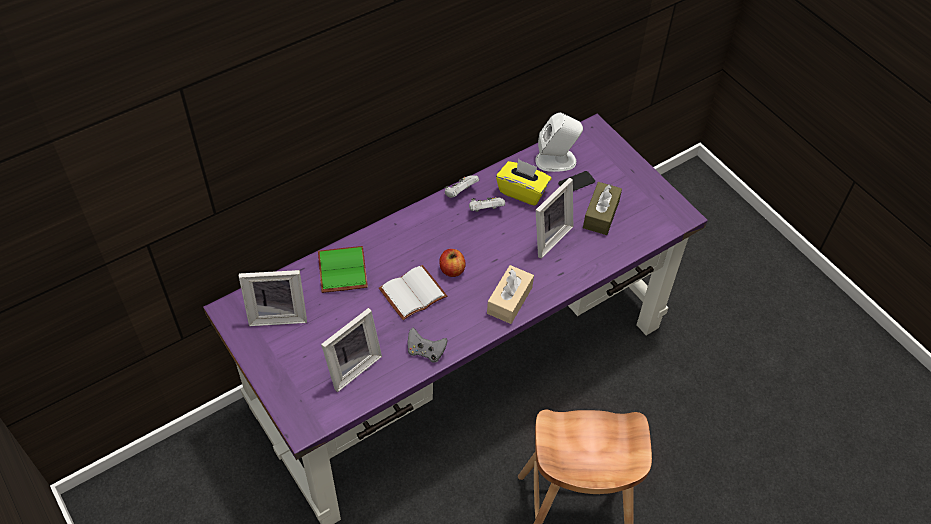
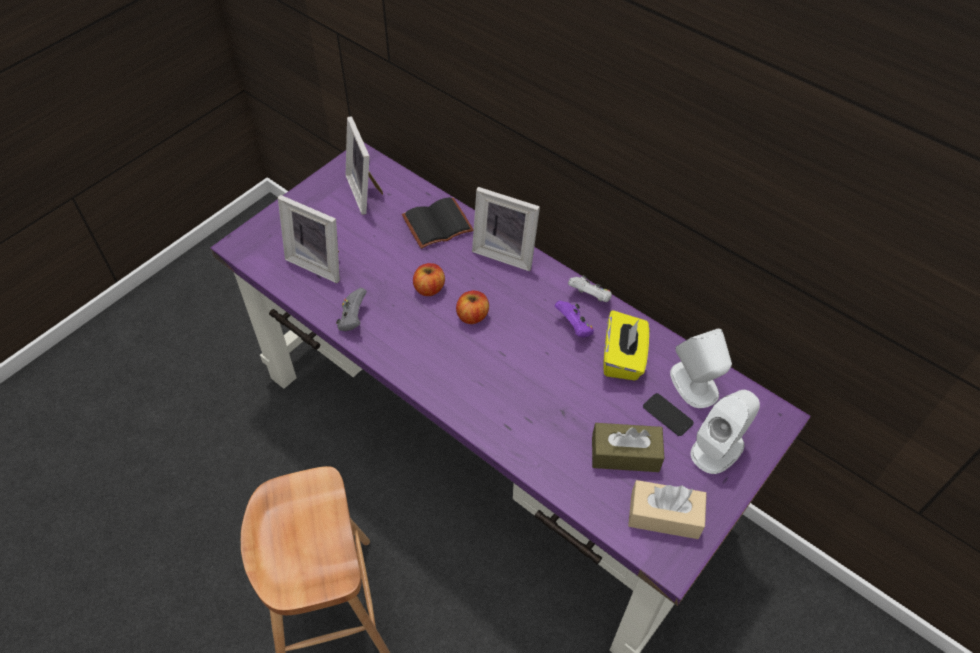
camera: 75 degrees right, 0 degrees up
green book [318,246,368,293] -> black book [402,197,474,249]
white book [379,265,447,320] -> apple [413,263,445,296]
white game controller [469,197,505,212] -> purple game controller [554,300,594,338]
beige tissue box [487,265,534,324] -> beige tissue box moved to [628,480,707,539]
picture frame [536,178,573,259] -> picture frame moved to [472,187,540,271]
none -> white speaker [690,390,760,474]

